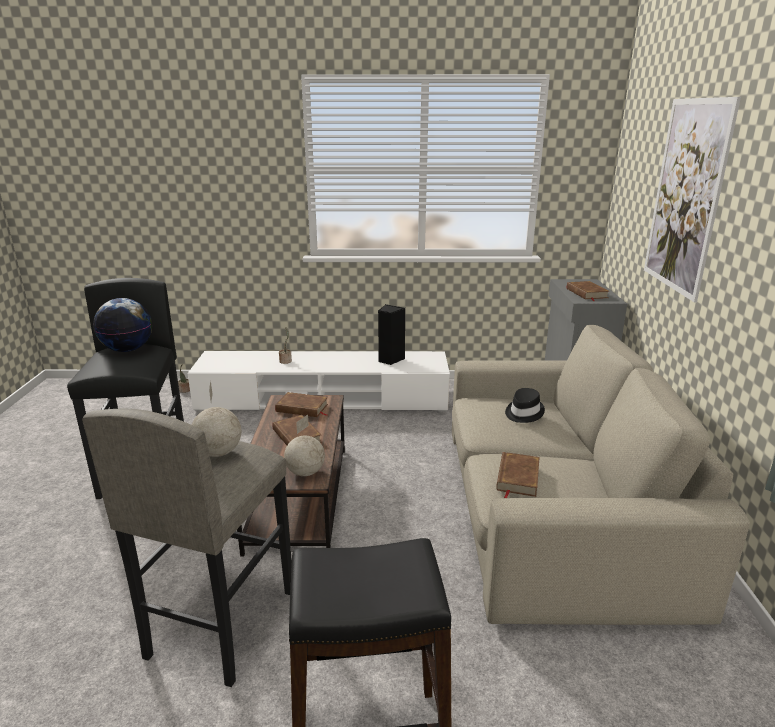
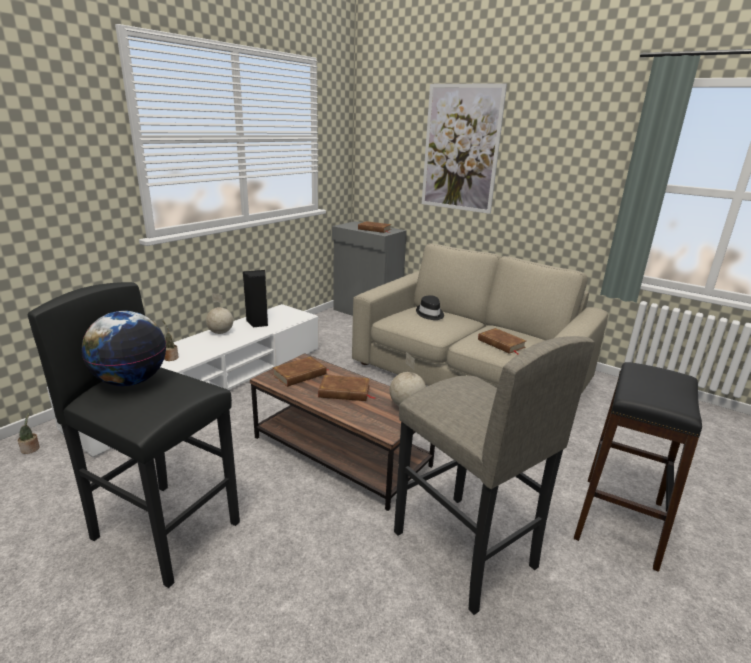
camera: 55 degrees left, 0 degrees up
globe [192,381,241,457] -> globe moved to [206,293,233,334]

